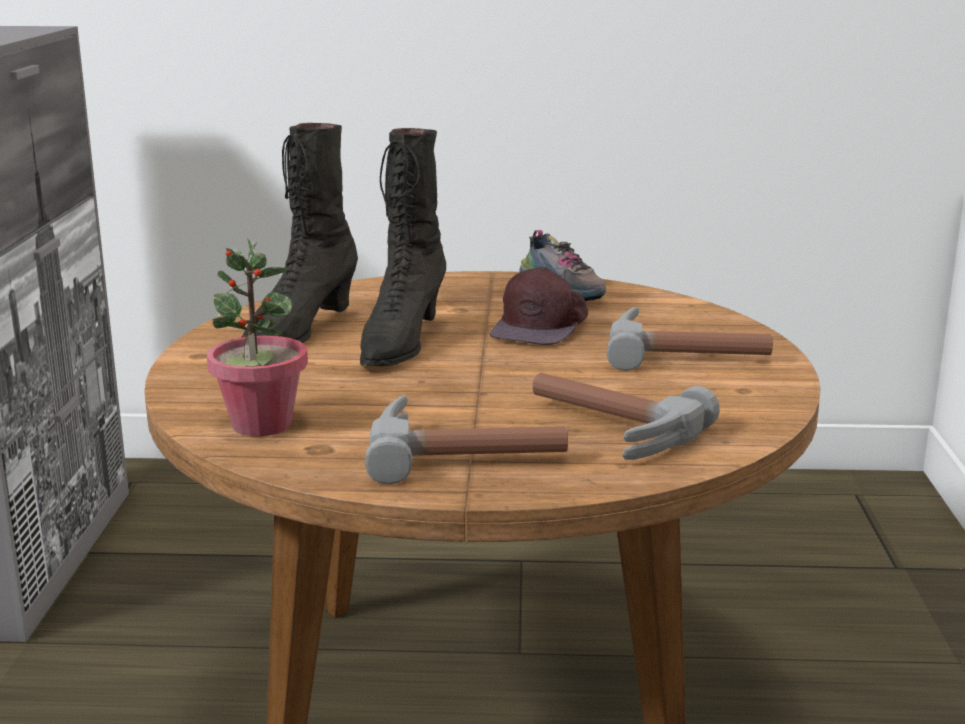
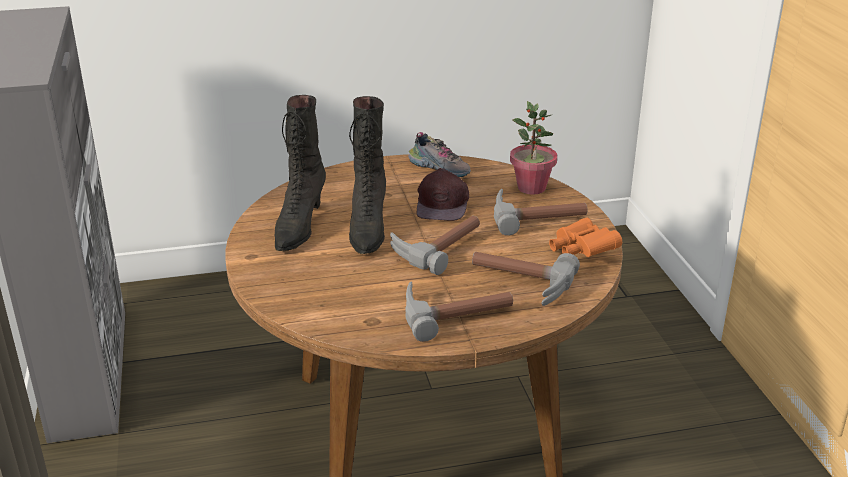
camera: 15 degrees left, 10 degrees up
potted plant [207,238,308,436] -> potted plant moved to [510,101,557,195]
none -> hammer [390,216,480,275]
none -> orange binoculars [549,218,622,257]

